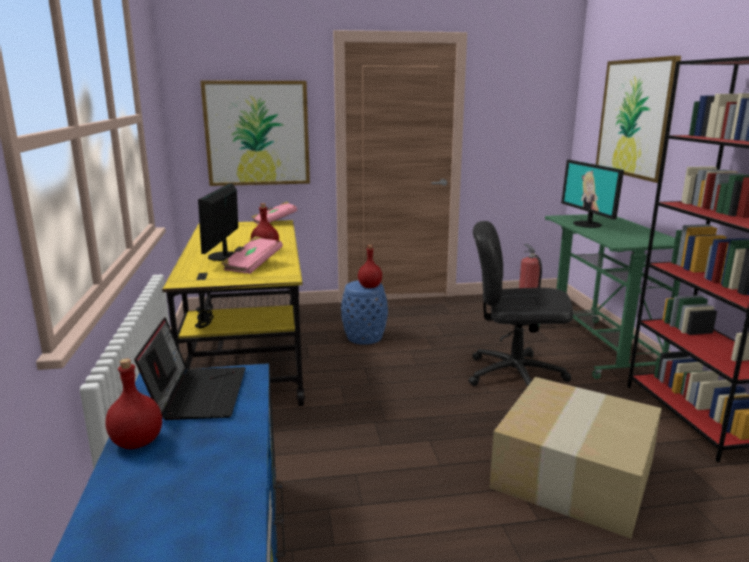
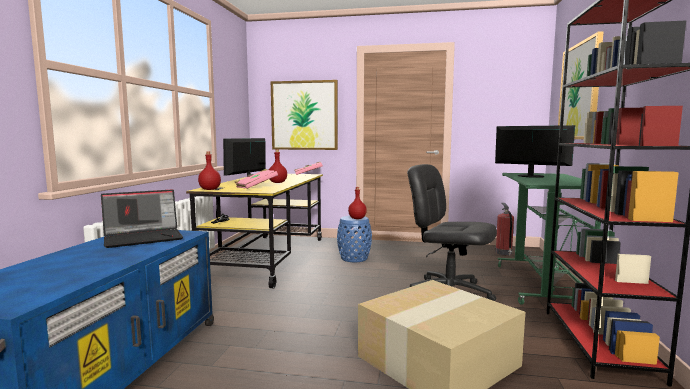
camera: 20 degrees right, 10 degrees down
red bottle [105,359,162,449] -> red bottle moved to [198,151,221,190]
laptop [134,317,246,420] -> laptop turned 45 degrees clockwise [101,189,183,248]
monitor [561,160,624,228] -> monitor turned 120 degrees clockwise [495,125,575,178]

